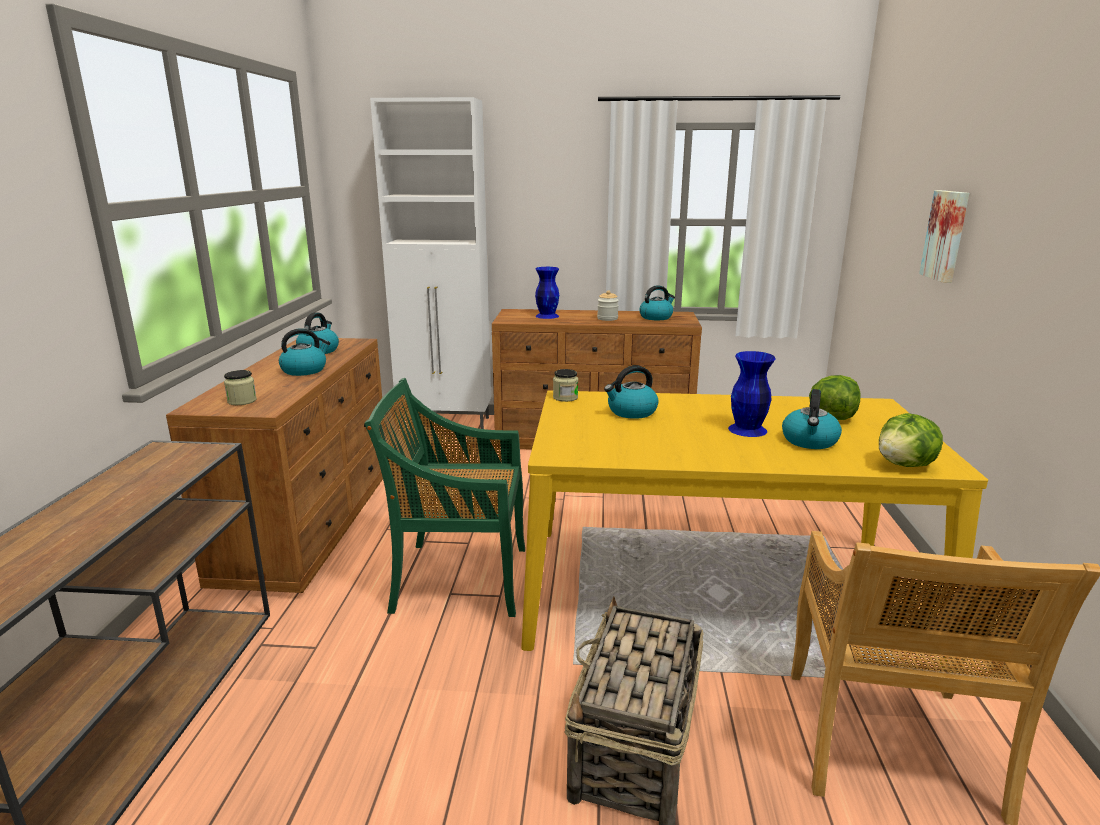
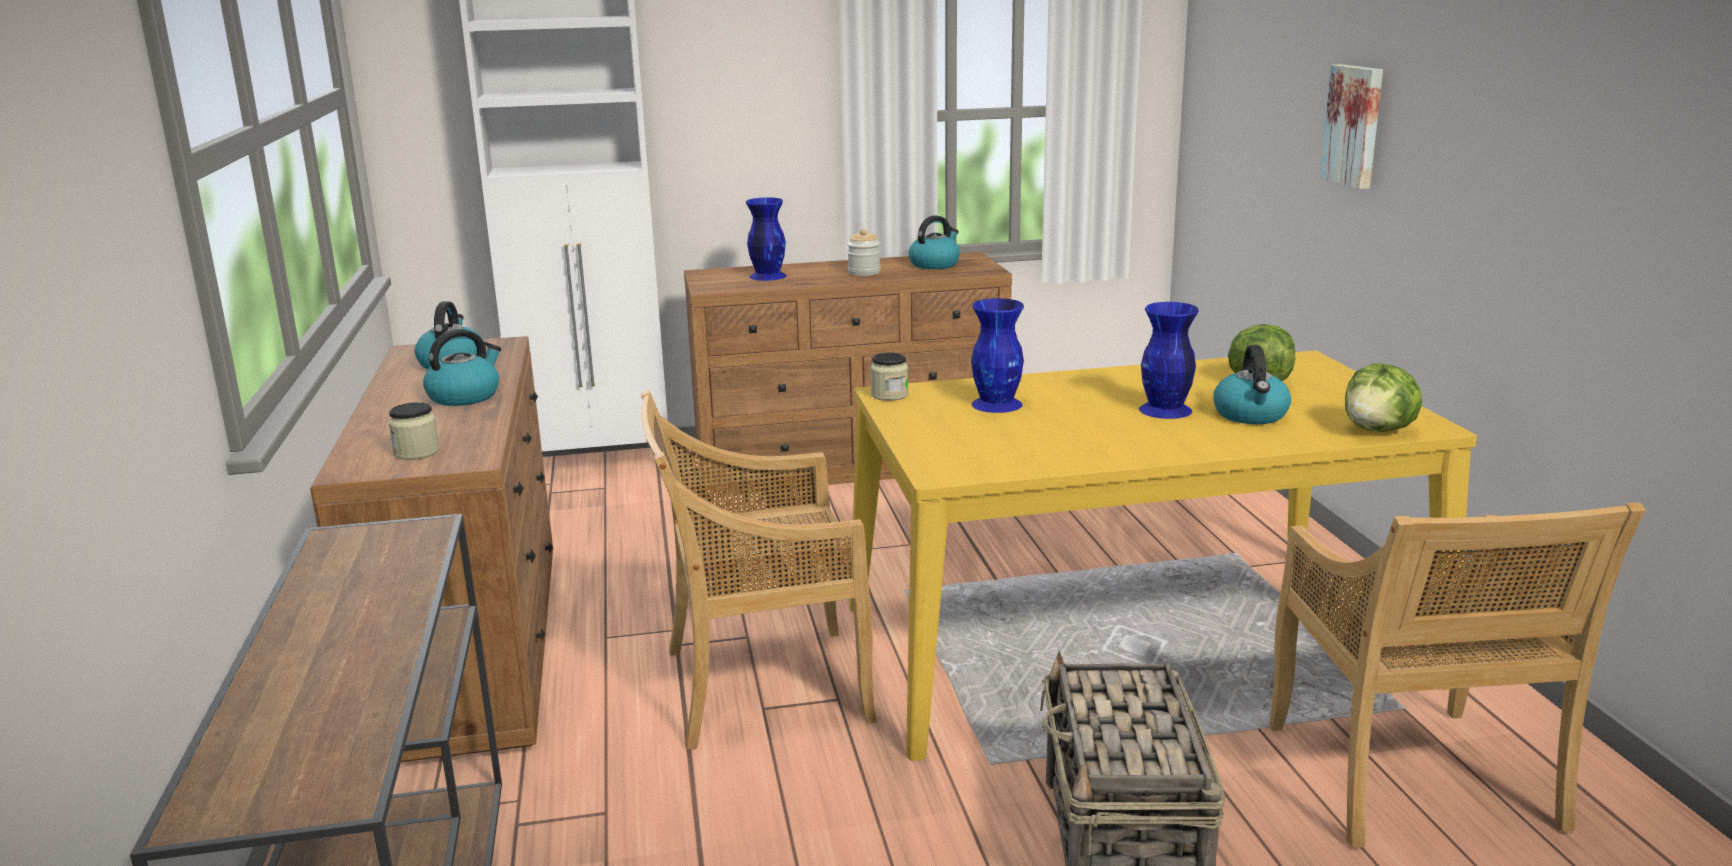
camera: 15 degrees left, 0 degrees up
green chair [364,378,525,617] -> beige chair [641,390,877,750]
kettle [604,365,659,419] -> blue vase [971,298,1024,413]

